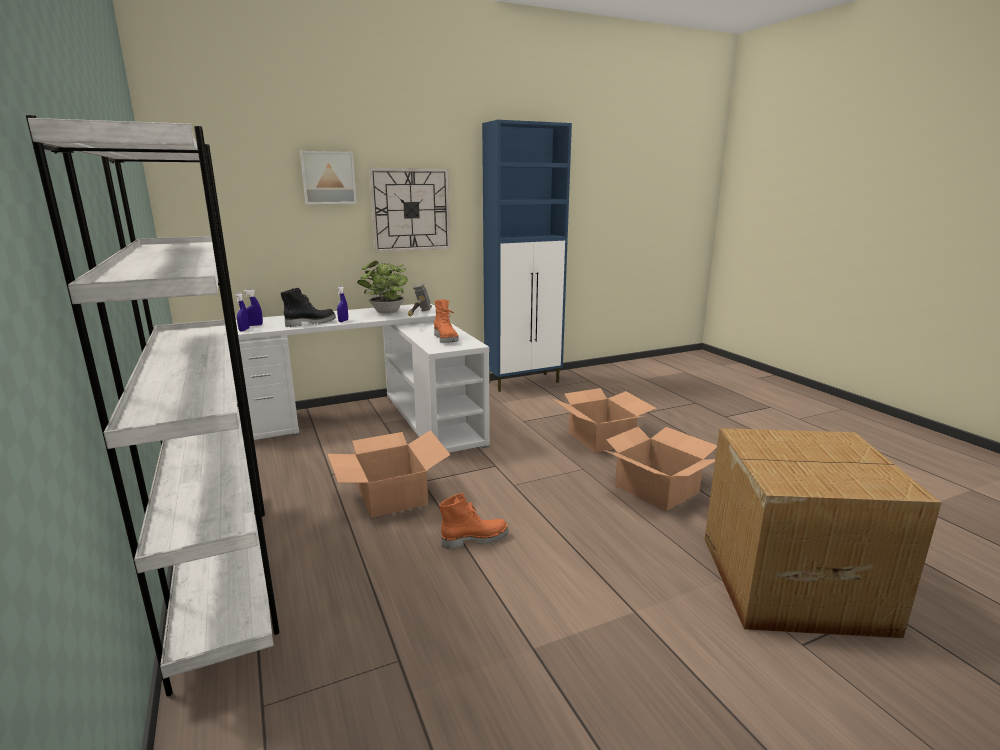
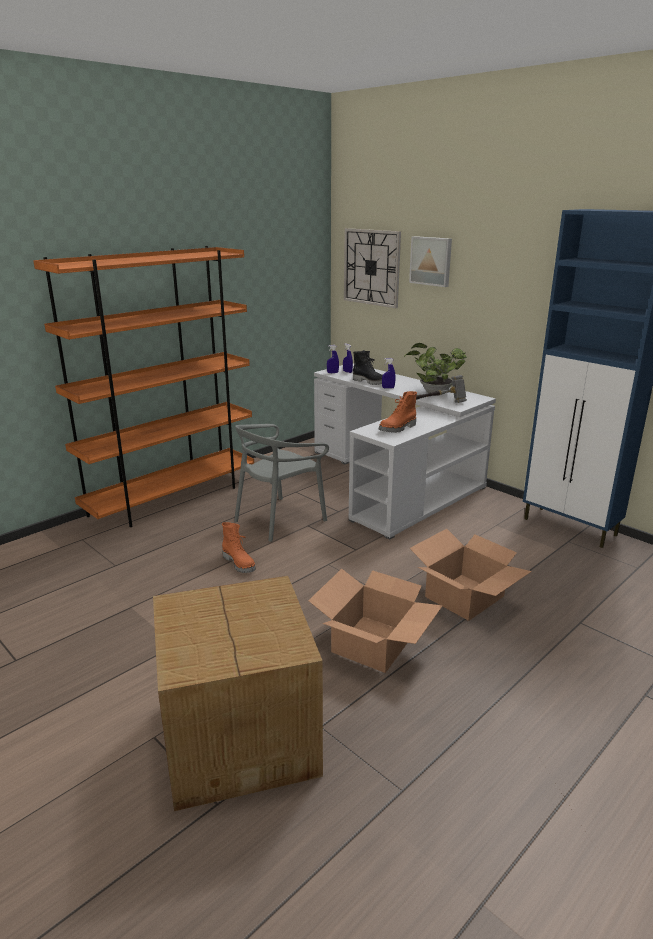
camera: 70 degrees right, 5 degrees up
white bookcase [26,115,279,696] -> orange bookcase [33,246,254,527]
cardboard box [327,430,450,518] -> grey chair [234,424,329,542]
wall clock [369,168,451,252] -> wall clock moved to [344,228,401,308]

